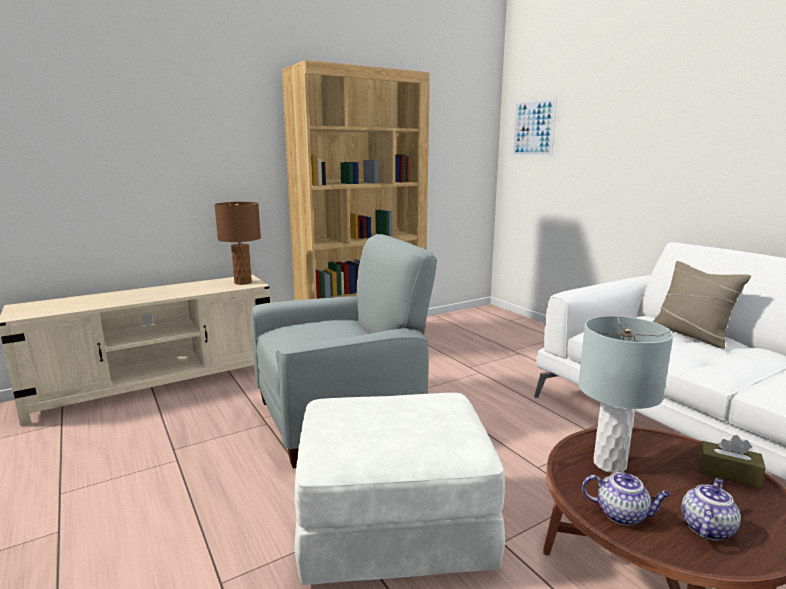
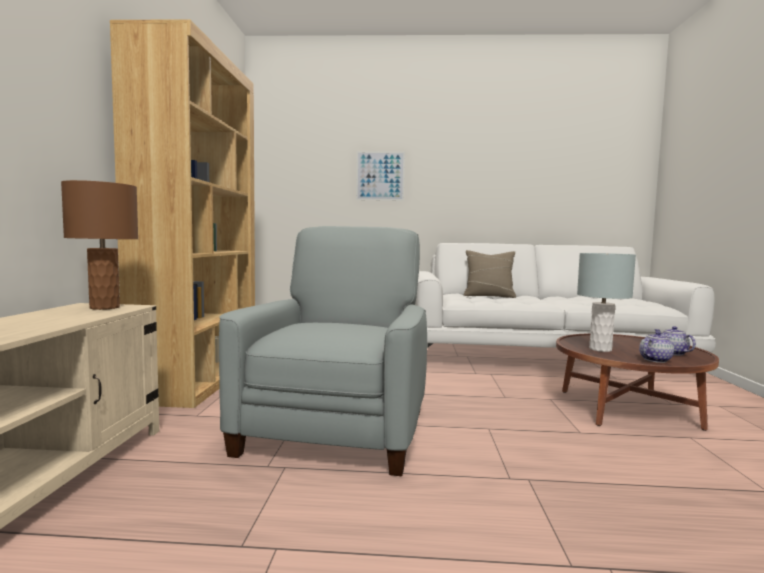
camera: 55 degrees left, 10 degrees down
white ottoman [294,393,505,585] -> none
picture [512,97,557,156] -> picture moved to [356,151,405,201]
brown tissue box [698,435,766,488] -> none

